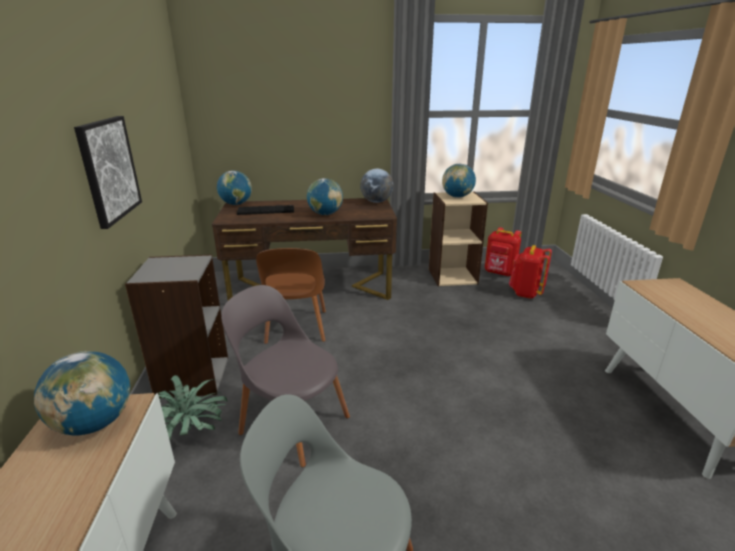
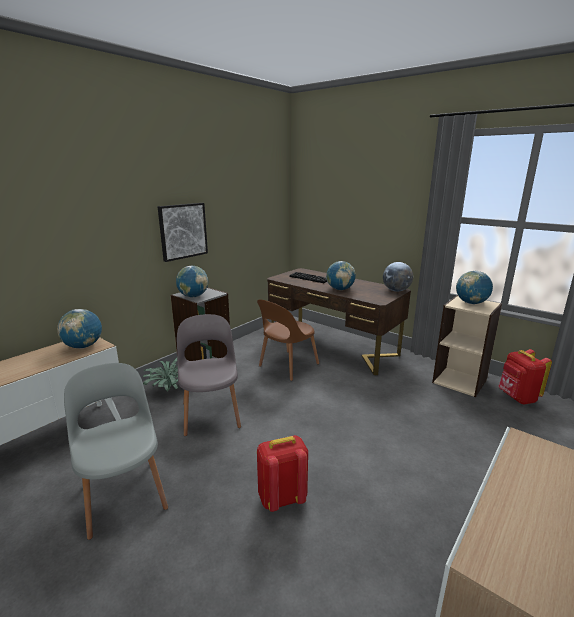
camera: 45 degrees right, 5 degrees down
globe [217,170,252,205] -> globe moved to [176,266,208,297]
red backpack [509,245,552,299] -> red backpack moved to [257,435,308,512]

